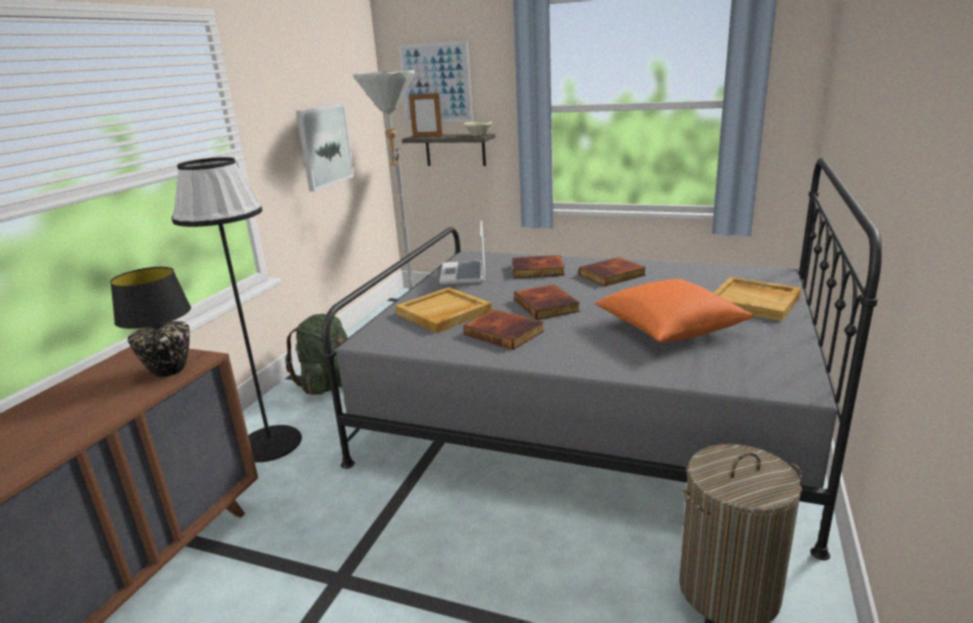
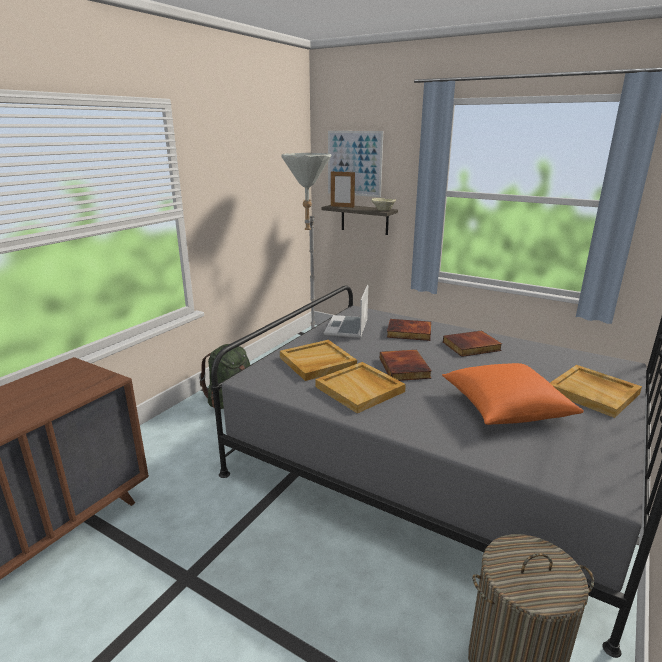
camera: 10 degrees right, 0 degrees up
black table lamp [110,267,191,377] -> none
black floor lamp [172,157,302,462] -> none
picture [296,103,355,191] -> none
book [463,309,544,350] -> beige tray [315,362,406,413]

